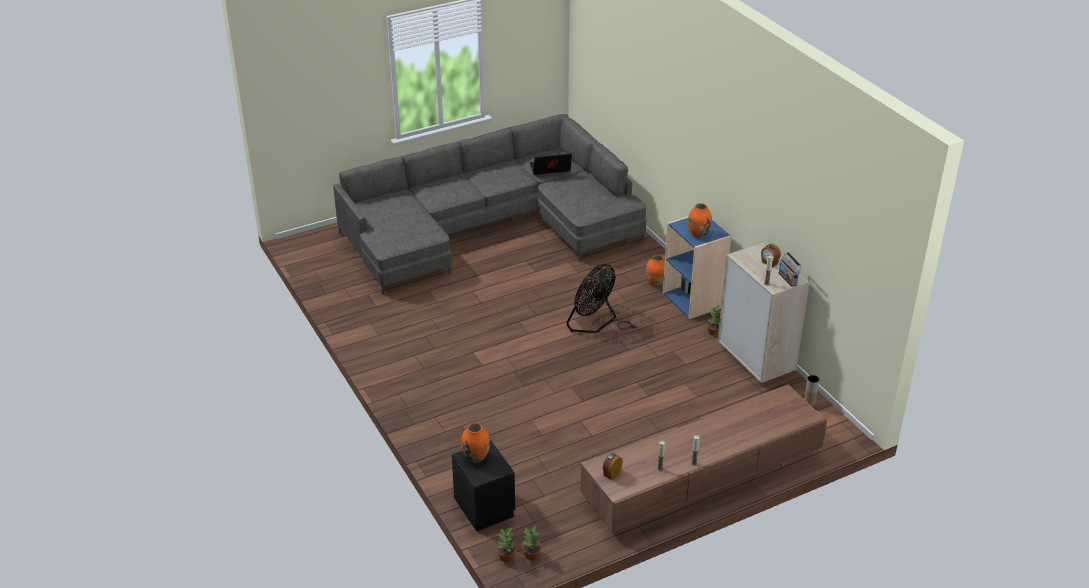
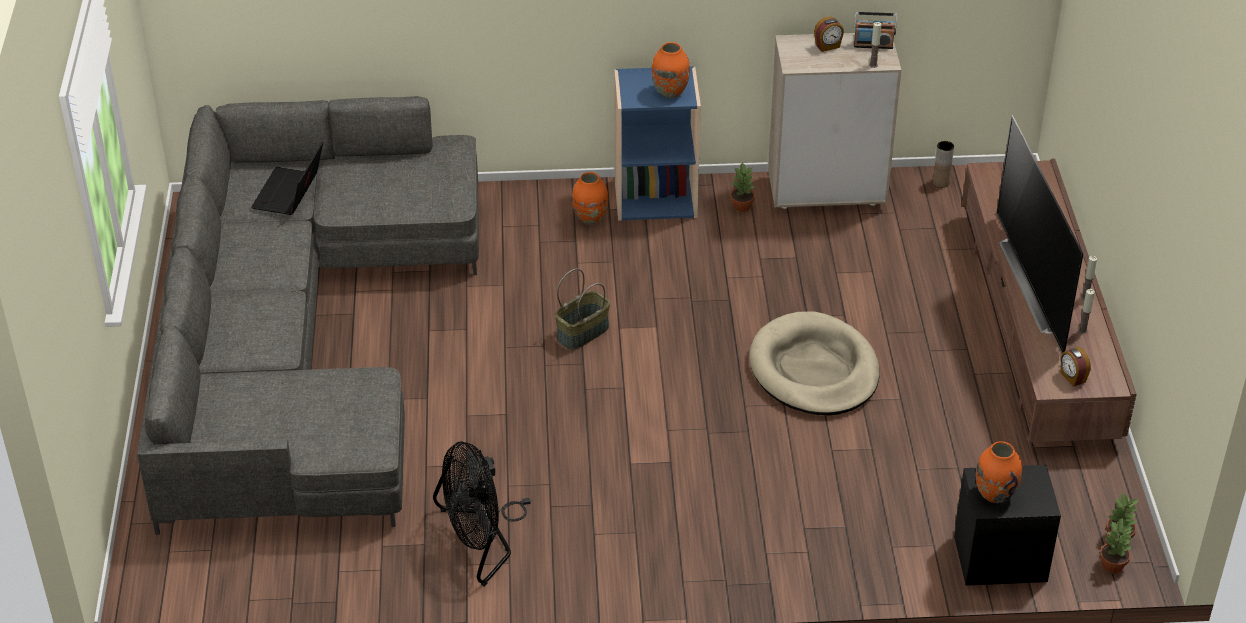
camera: 65 degrees left, 5 degrees up
black fan [567,264,636,333] -> black fan moved to [433,441,532,587]
none -> basket [555,269,610,350]
none -> beige dog bed [749,312,880,415]
none -> television [996,115,1083,353]

